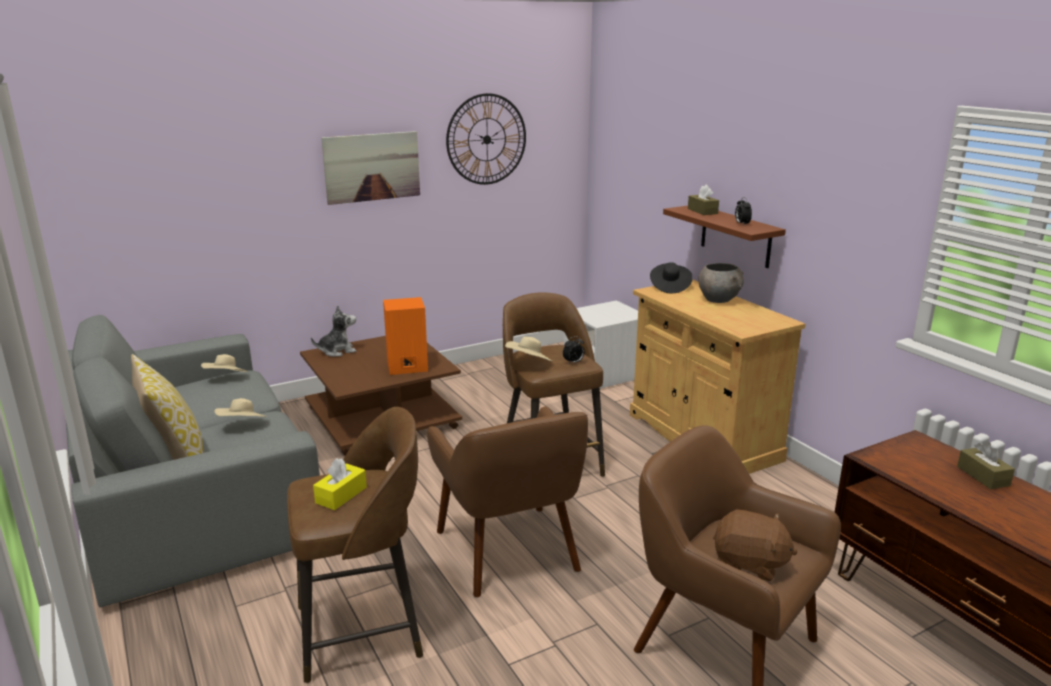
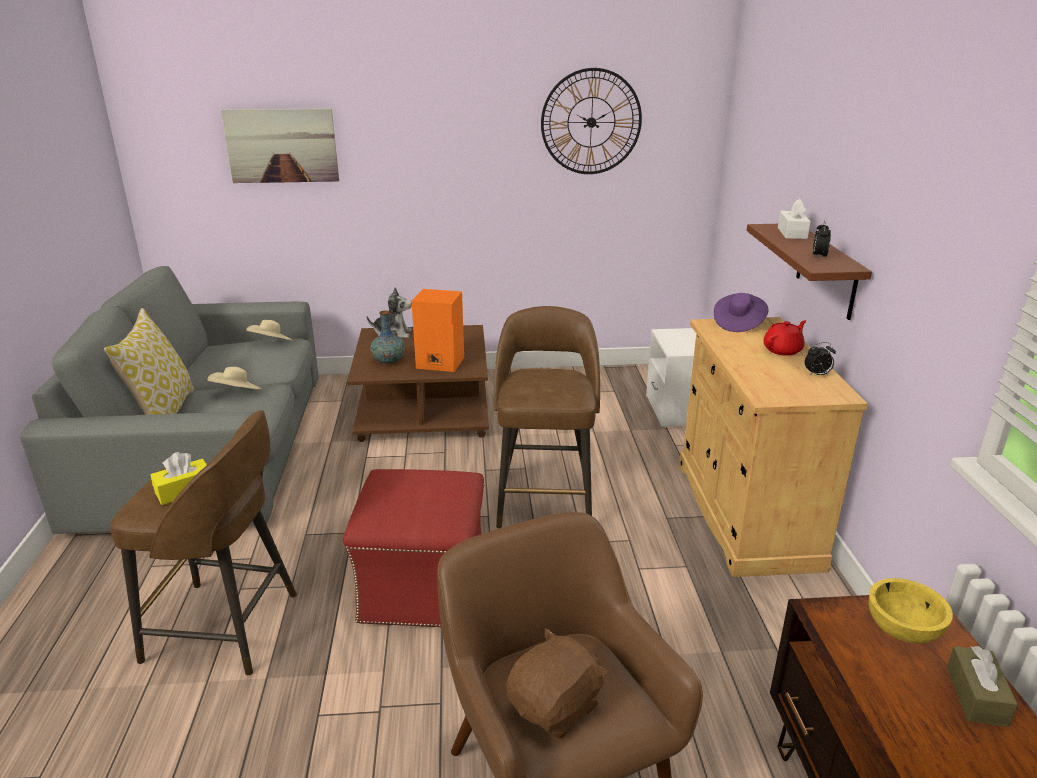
camera: 25 degrees right, 5 degrees up
picture [321,131,420,205] -> picture moved to [221,108,339,183]
brown armchair [427,406,588,597] -> red ottoman [343,469,484,627]
beige hat [505,336,552,361] -> none
alarm clock [563,336,584,365] -> alarm clock moved to [805,342,836,376]
black hat [650,262,693,293] -> purple hat [714,293,769,332]
brown tissue box [688,185,719,215] -> white tissue box [778,199,811,239]
grey bowl [698,263,744,303] -> red teapot [764,320,806,356]
brown plush toy [713,509,798,581] -> brown plush toy turned 90 degrees counterclockwise [506,628,607,738]
none -> vase [370,311,406,364]
none -> yellow bowl [869,578,953,644]

